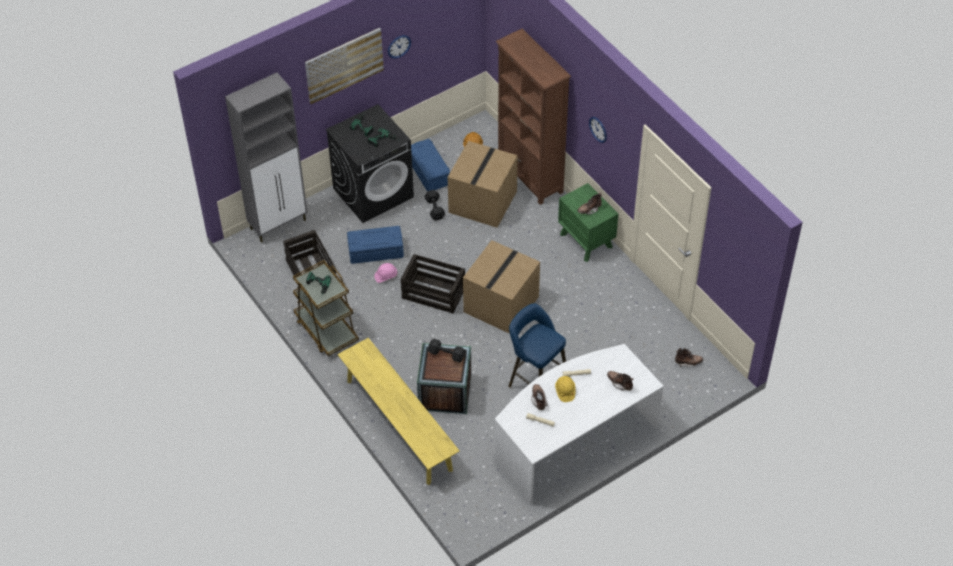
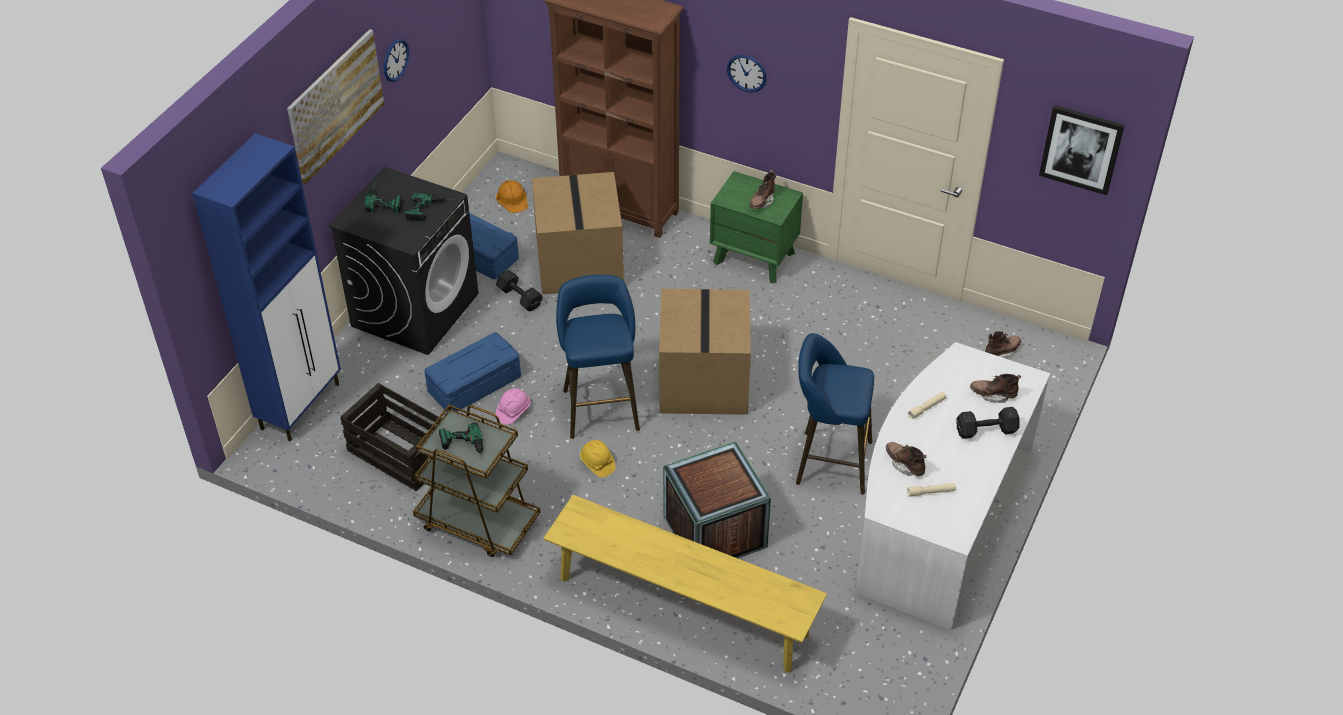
camera: 30 degrees left, 5 degrees down
grey cabinet [225,73,307,243] -> blue cabinet [192,133,341,442]
crate [401,254,465,313] -> blue stool [556,275,640,439]
black dumbbell [428,339,465,363] -> black dumbbell moved to [957,407,1020,439]
yellow hard hat [555,376,576,402] -> yellow hard hat moved to [580,440,615,478]
none -> picture [1039,105,1125,195]

